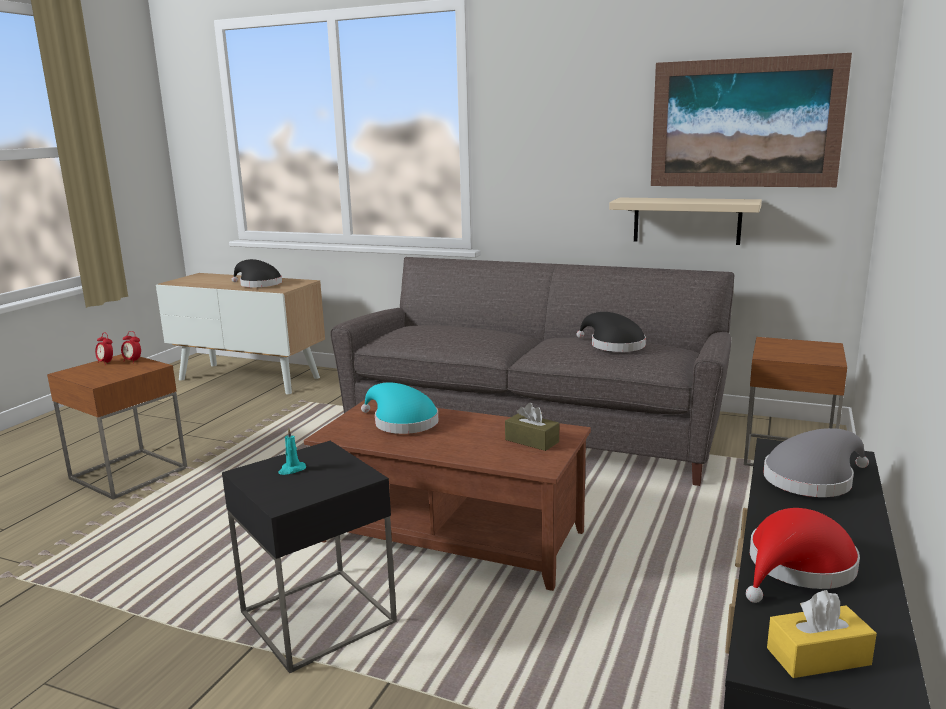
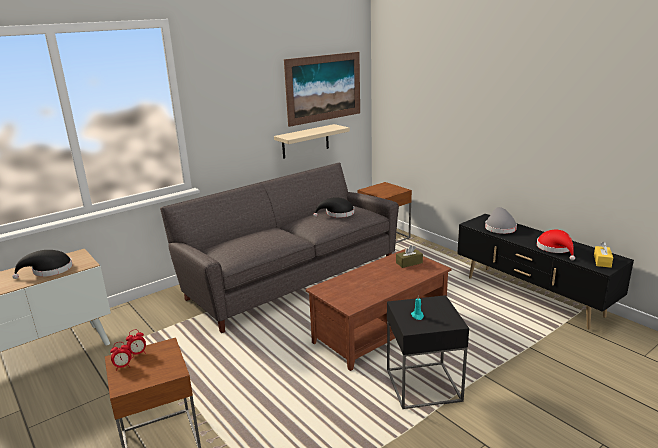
camera: 60 degrees left, 5 degrees up
turquoise hat [361,383,439,434] -> none

